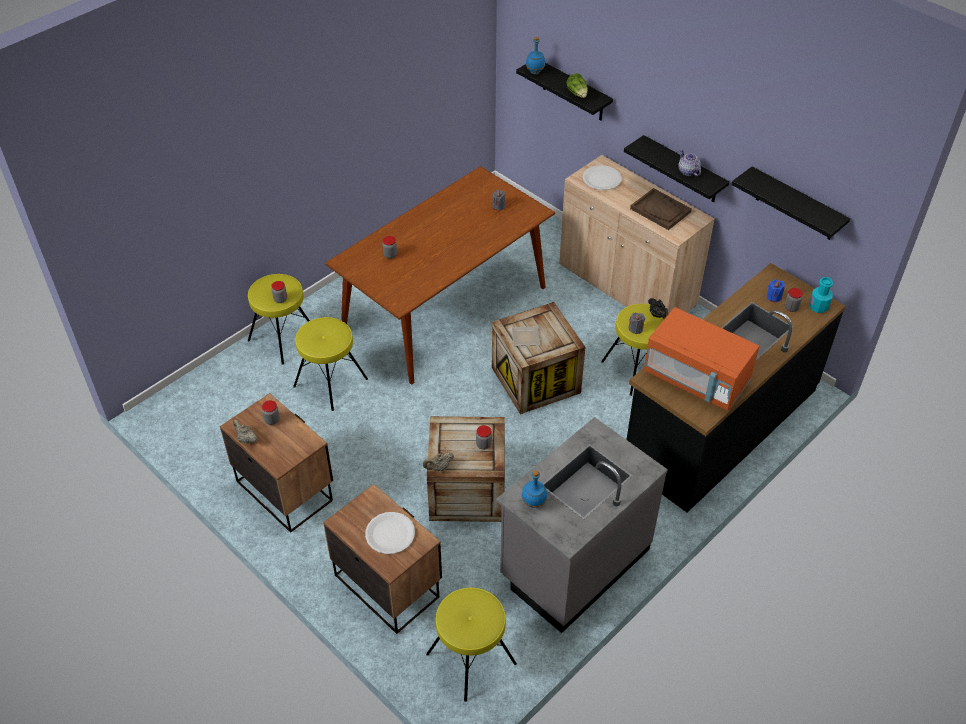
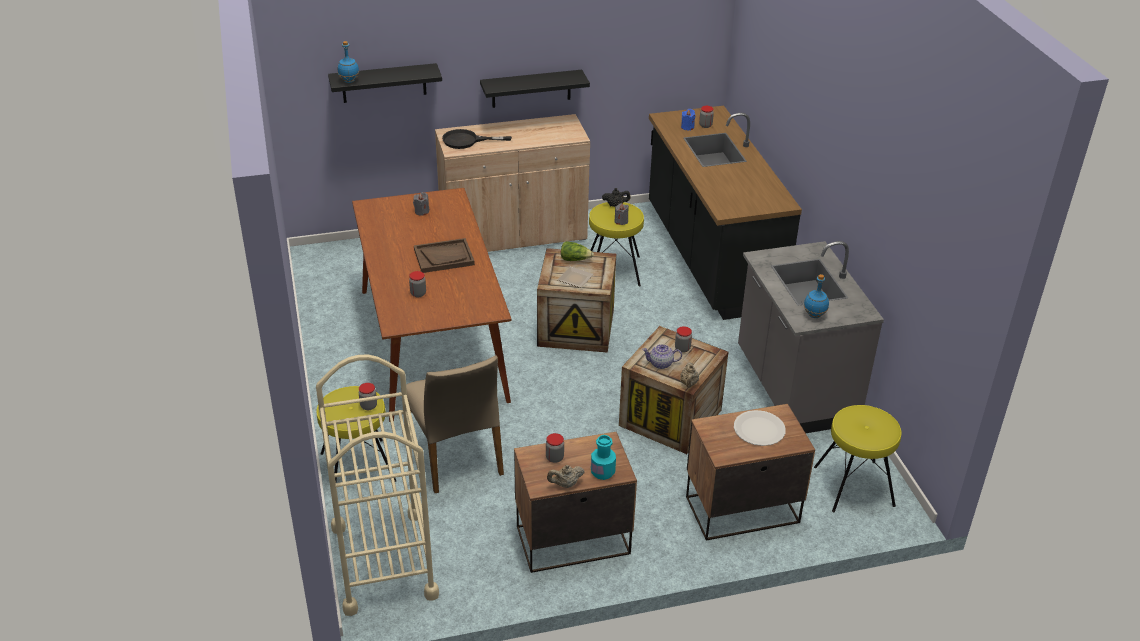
camera: 60 degrees left, 10 degrees down
yellow stool [293,317,368,411] -> beige chair [406,356,504,493]
lettuce [567,74,588,98] -> lettuce moved to [561,241,594,261]
white plate [583,165,622,190] -> black frying pan [442,129,512,149]
brown tray [630,188,692,230] -> brown tray moved to [414,238,475,273]
orange microwave [644,307,759,411] -> none
teapot [678,149,701,176] -> teapot moved to [642,344,682,369]
black shelf [732,167,850,240] -> none
turquoise bottle [809,277,833,313] -> turquoise bottle moved to [591,435,616,480]
none -> beige cart [316,354,439,616]

